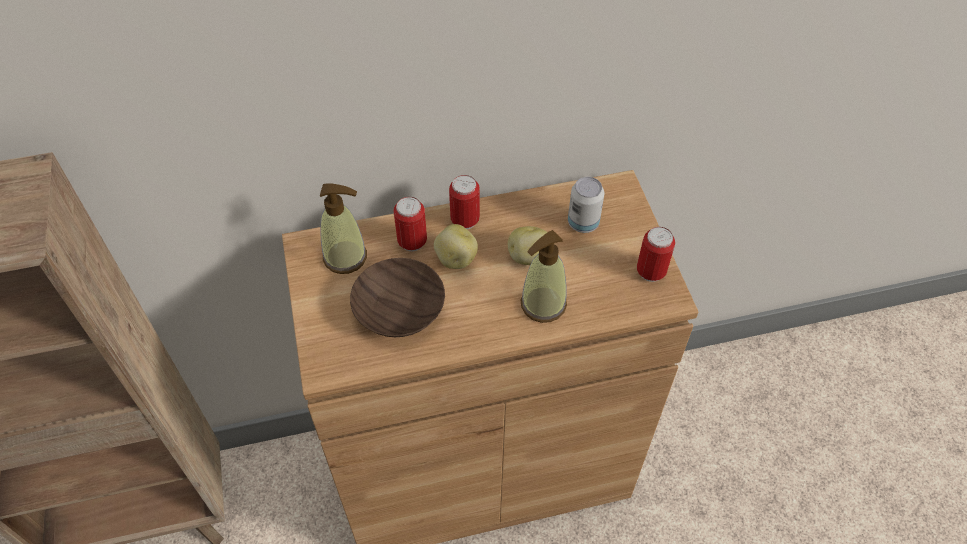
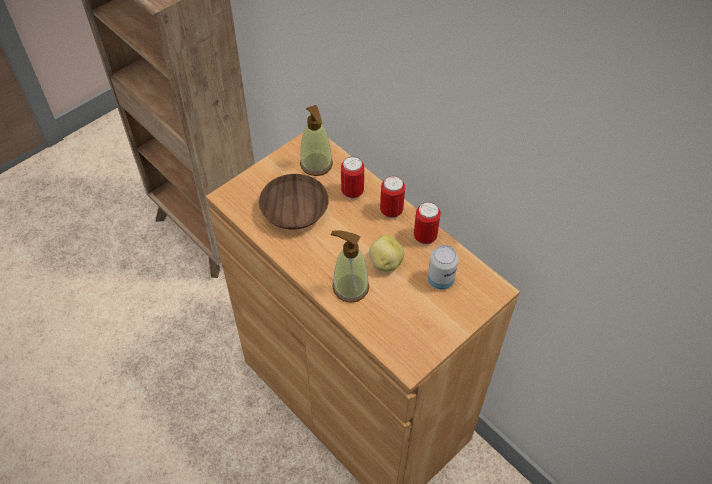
camera: 60 degrees right, 0 degrees up
potato [434,224,478,269] -> none
can [637,227,675,282] -> can moved to [414,202,441,245]

